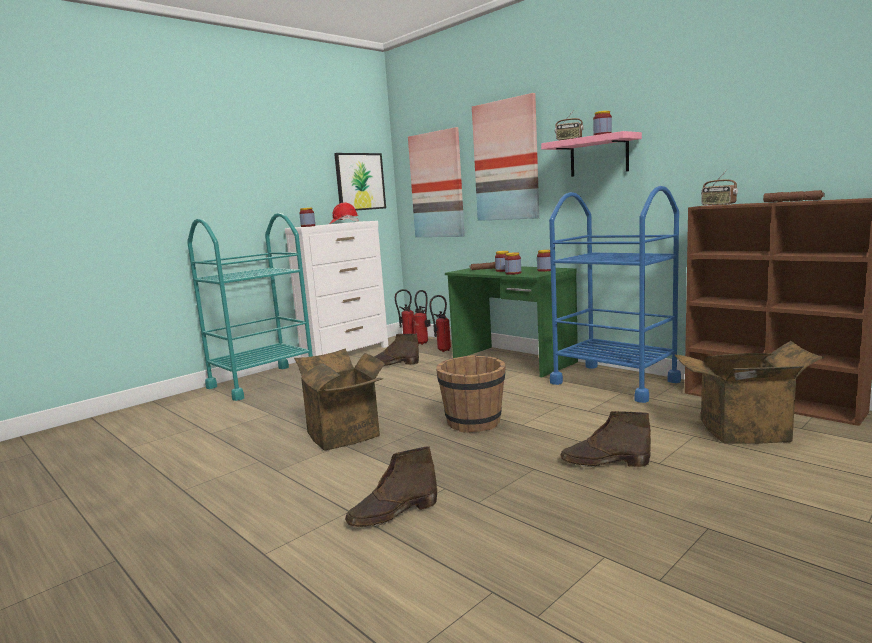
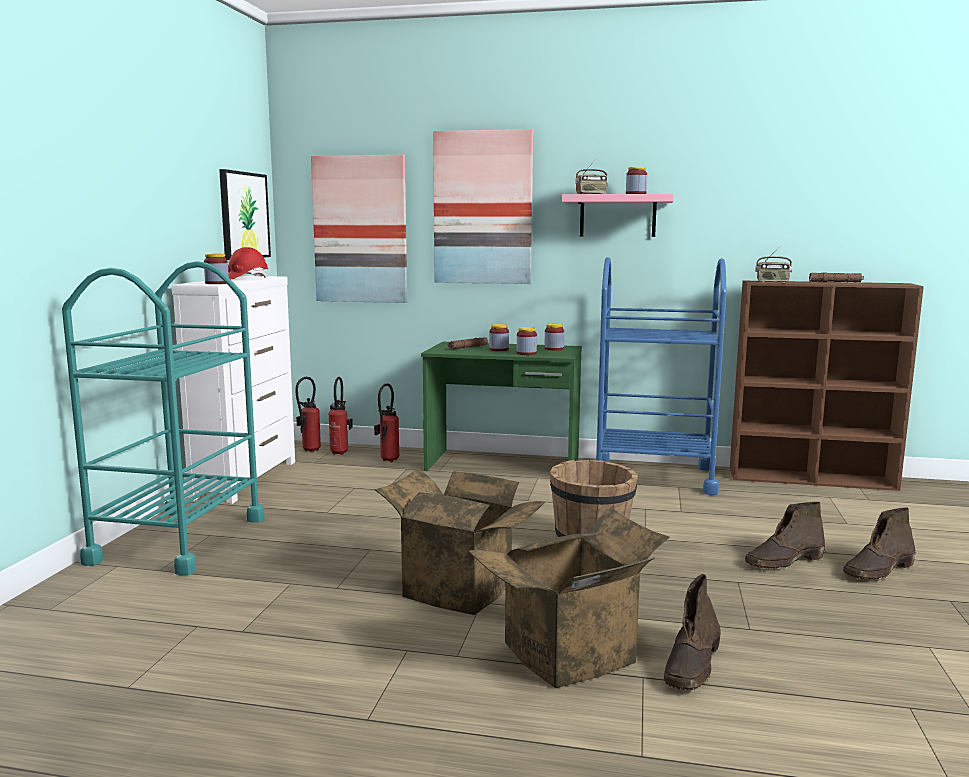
camera: 35 degrees left, 0 degrees up
brown boot [374,334,419,366] -> brown boot moved to [843,507,916,579]
cardboard box [675,341,824,444] -> cardboard box moved to [469,508,670,688]

